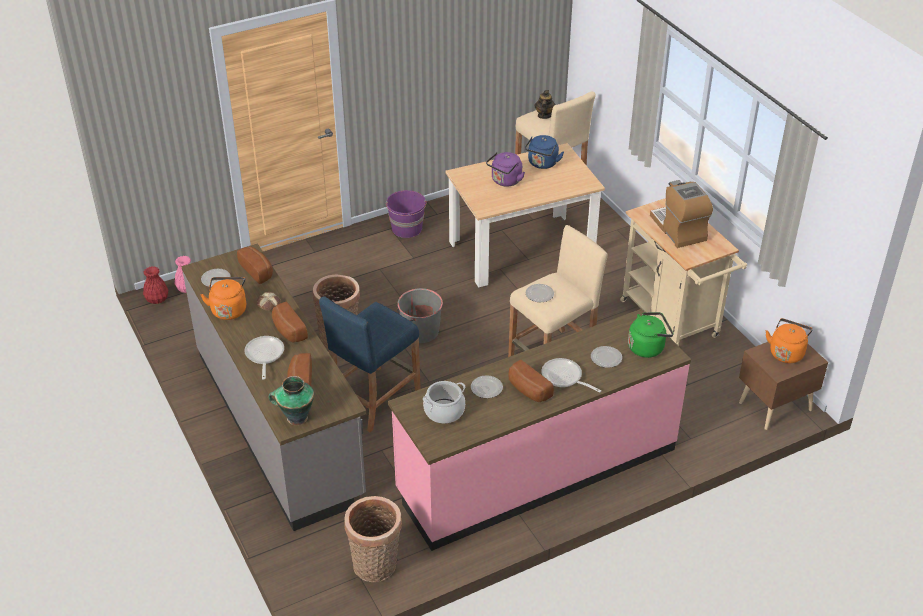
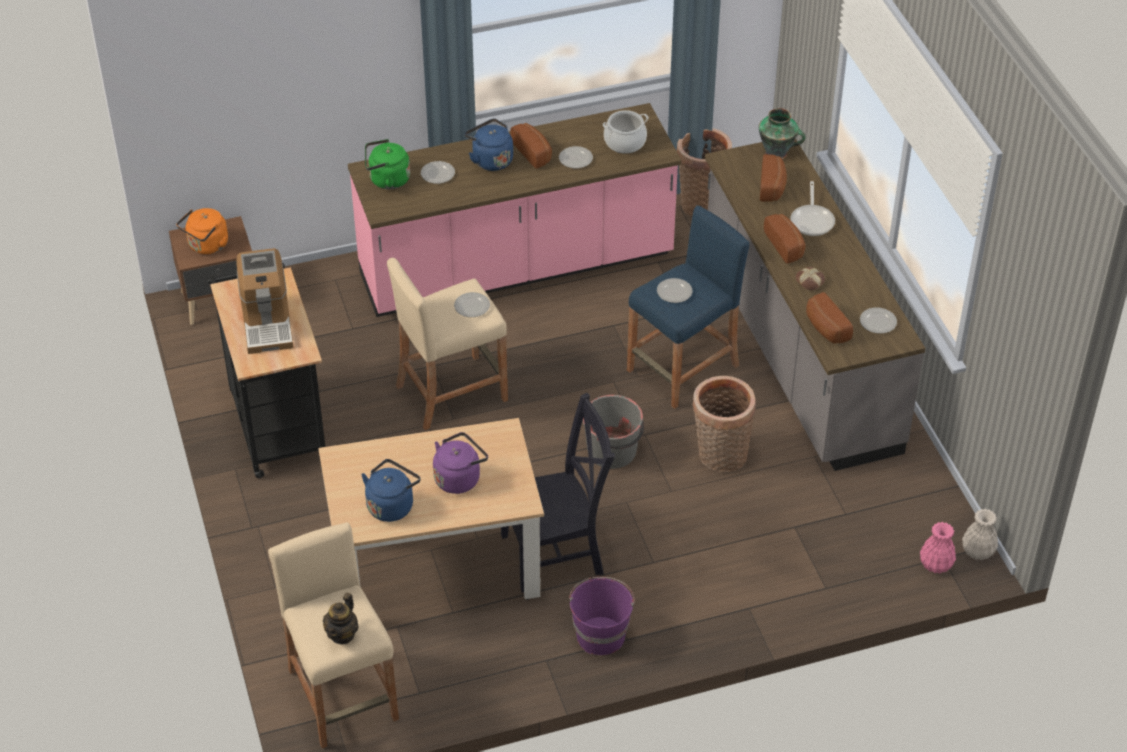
camera: 170 degrees left, 5 degrees up
red vase [143,266,168,304] -> white vase [962,509,998,560]
orange kettle [201,277,246,320] -> none
frying pan [541,358,602,393] -> blue kettle [465,119,513,171]
beige cart [620,198,747,346] -> black cart [207,263,325,478]
none -> black chair [501,393,615,593]
none -> plate [657,278,693,303]

